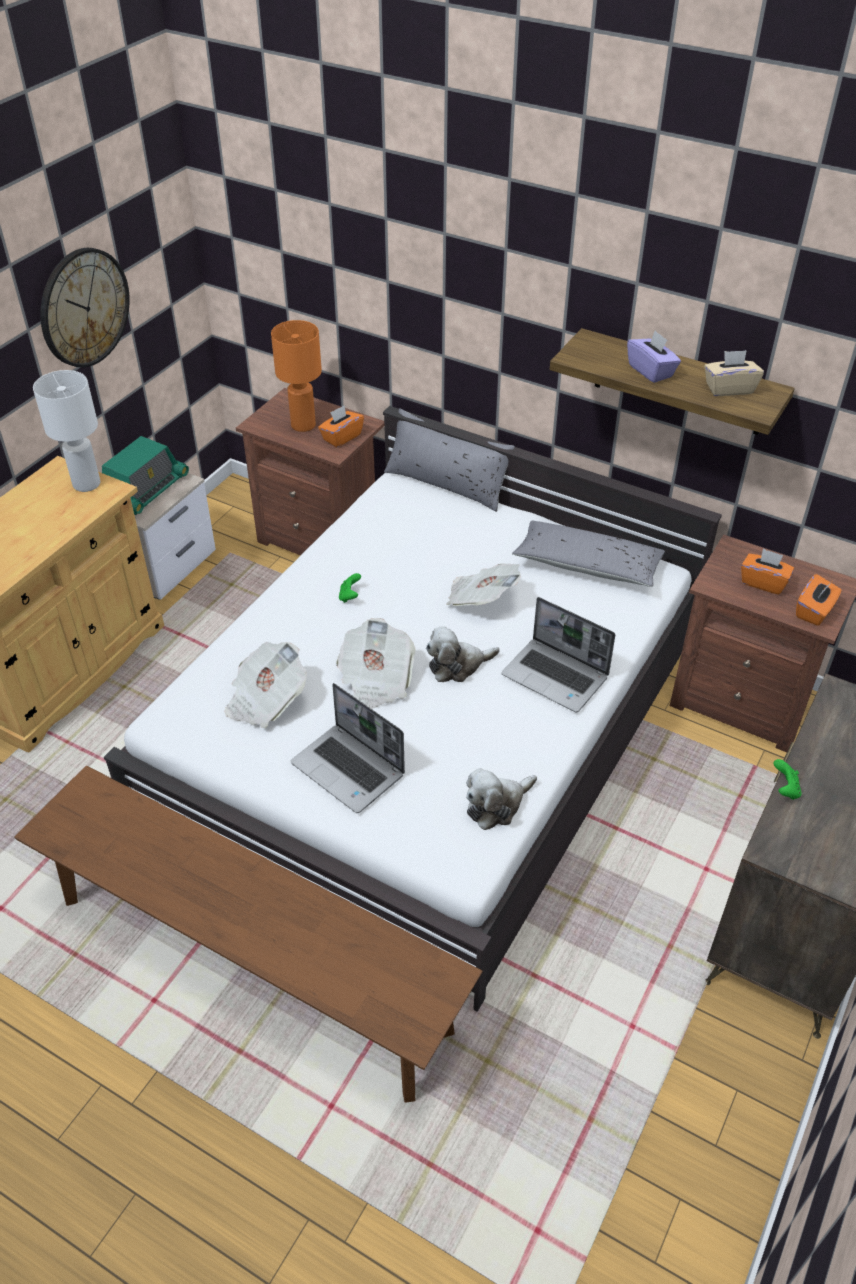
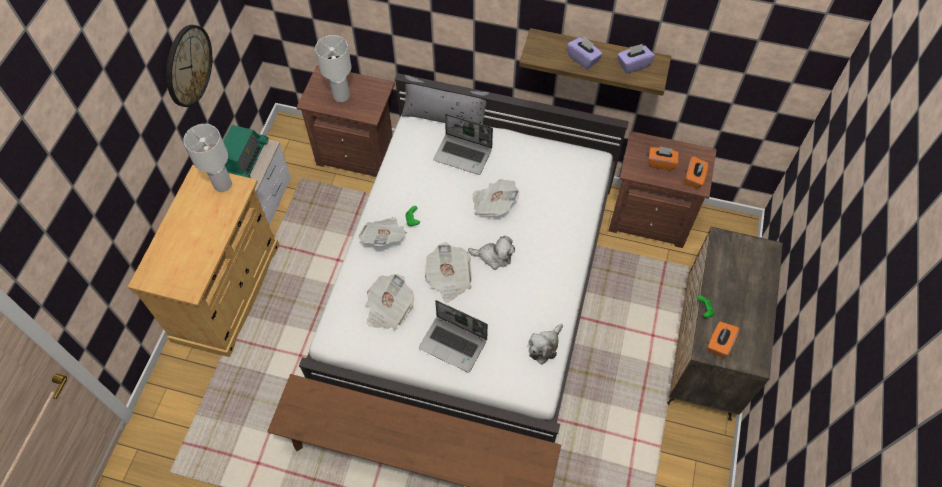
camera: 15 degrees left, 15 degrees up
orange table lamp [271,320,322,432] -> white table lamp [315,35,352,102]
orange tissue box [318,406,364,447] -> orange tissue box moved to [708,321,740,358]
plush toy [426,626,500,682] -> plush toy turned 135 degrees counterclockwise [468,236,515,270]
laptop [501,597,615,712] -> laptop moved to [433,113,493,175]
grey pillow [512,521,665,587] -> none
beige tissue box [704,350,764,396] -> purple tissue box [617,44,655,74]
none -> newspaper [358,217,407,246]

